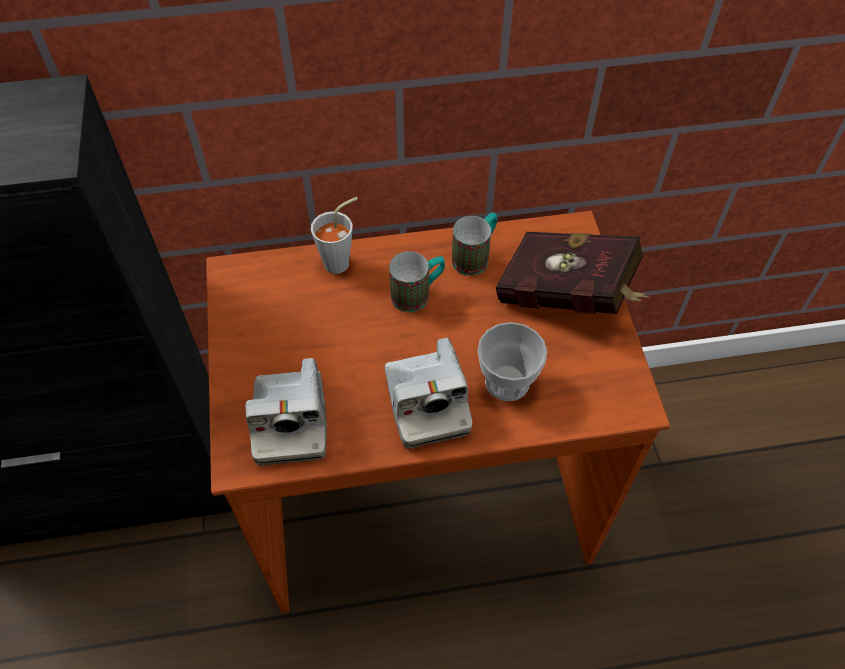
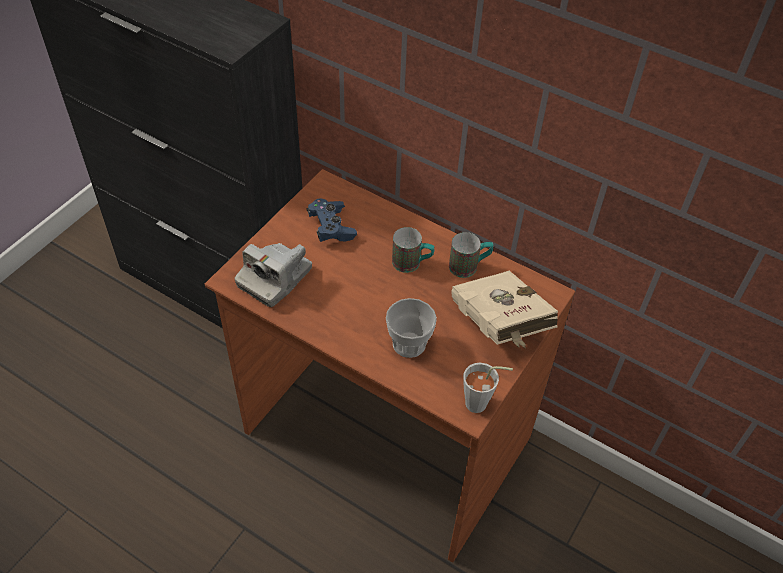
camera: 40 degrees right, 5 degrees down
grey cup [311,197,358,274] -> grey cup moved to [463,363,513,413]
camera [385,338,472,449] -> none
red book [496,232,649,314] -> beige book [452,271,558,348]
none -> blue game controller [306,198,357,242]

